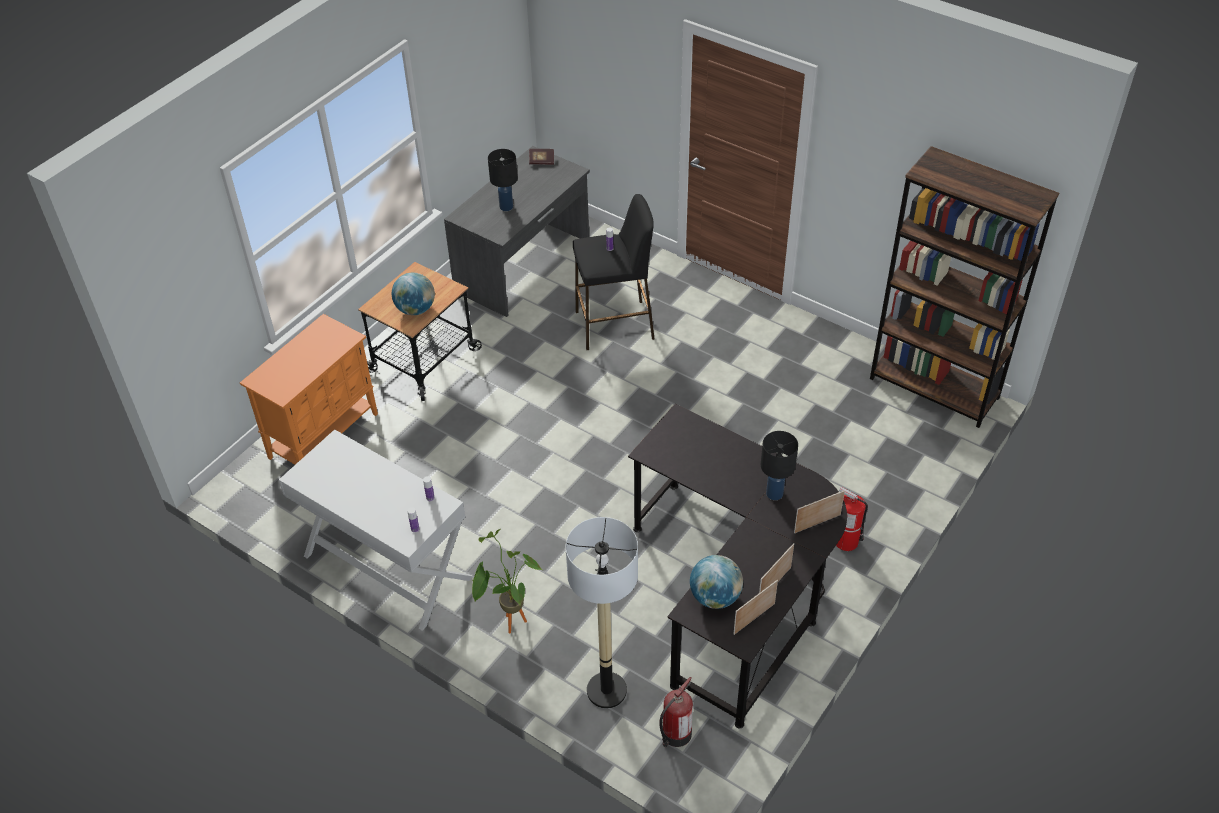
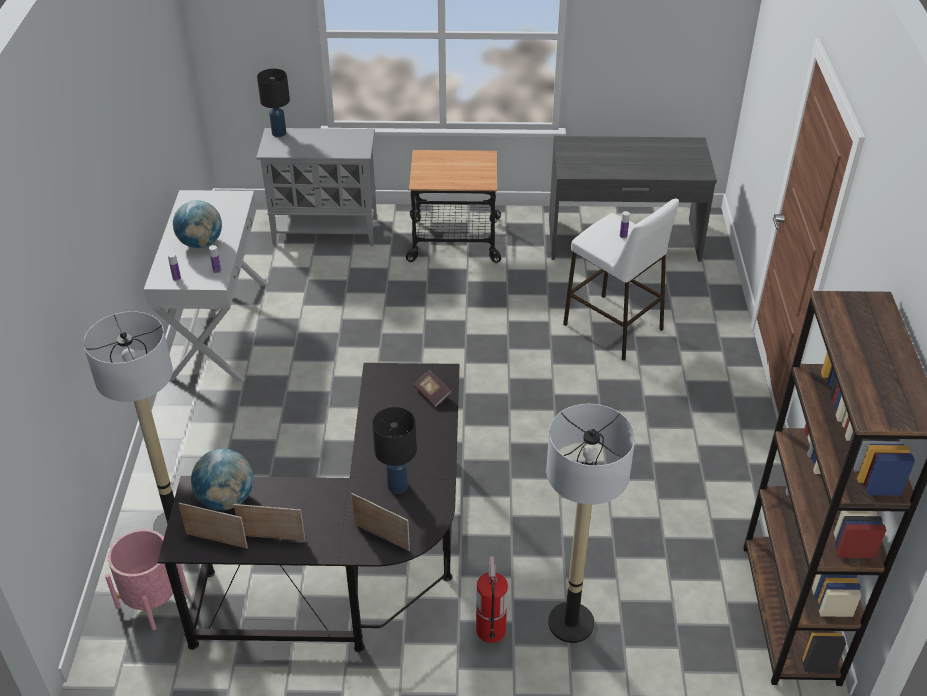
camera: 55 degrees right, 5 degrees down
orange cabinet [240,314,378,465] -> grey cabinet [256,128,377,246]
globe [392,272,435,315] -> globe moved to [173,200,222,248]
potted plant [472,529,542,634] -> none
black table lamp [488,149,518,211] -> black table lamp moved to [257,69,290,137]
book [529,149,554,165] -> book moved to [414,369,451,407]
black stool [573,194,655,350] -> white stool [563,198,679,361]
fire extinguisher [659,677,693,747] -> pink planter [105,529,189,630]
none -> floor lamp [546,404,635,643]

